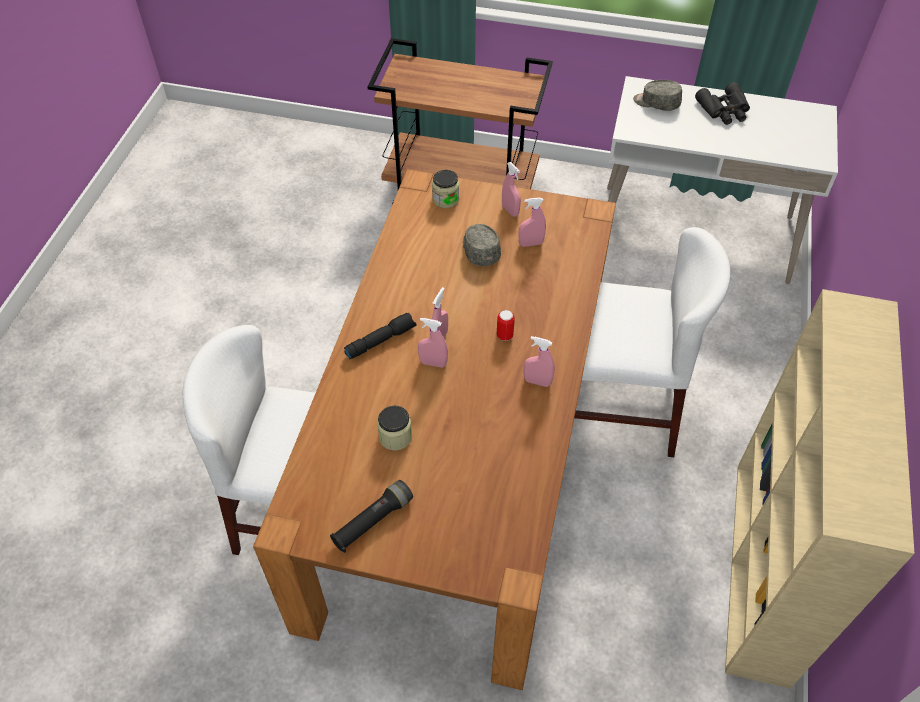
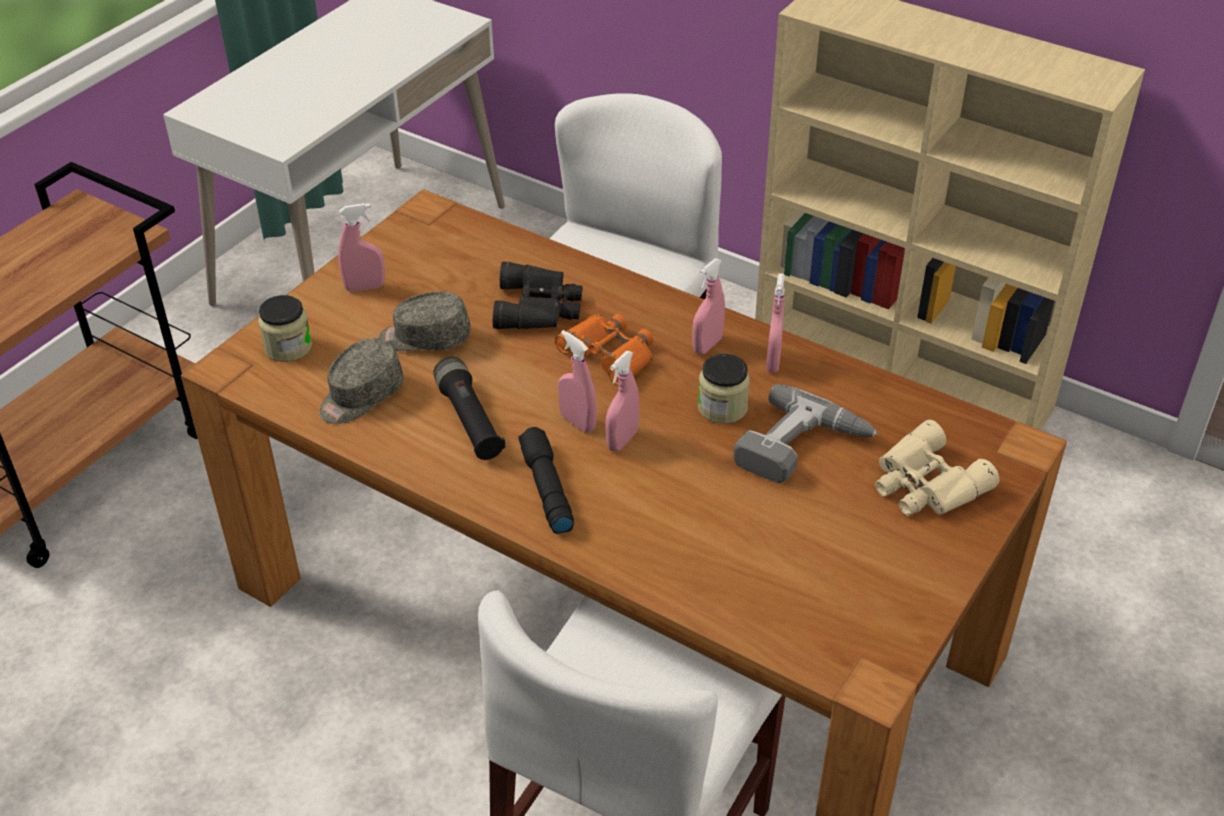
camera: 70 degrees left, 10 degrees down
black flashlight [330,480,413,553] -> black flashlight moved to [433,357,505,460]
jar [377,405,412,450] -> jar moved to [698,354,750,424]
can [497,310,515,341] -> orange binoculars [555,314,653,386]
pink spray bottle [519,197,546,247] -> pink spray bottle moved to [766,273,784,373]
grey cap [633,80,682,111] -> grey cap moved to [319,338,404,424]
black binoculars [695,82,750,125] -> black binoculars moved to [493,262,582,330]
none -> power drill [733,384,877,483]
none -> beige binoculars [875,420,1000,516]

